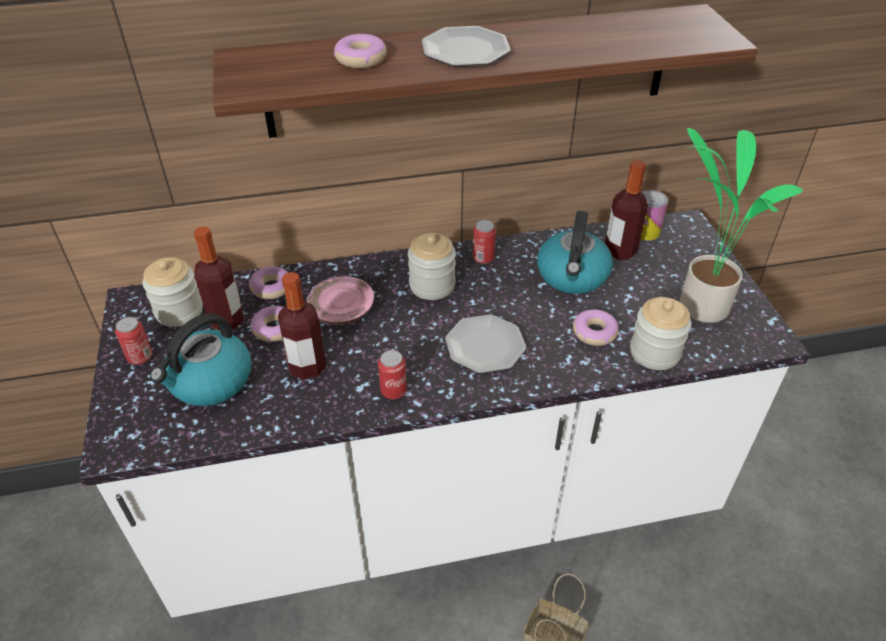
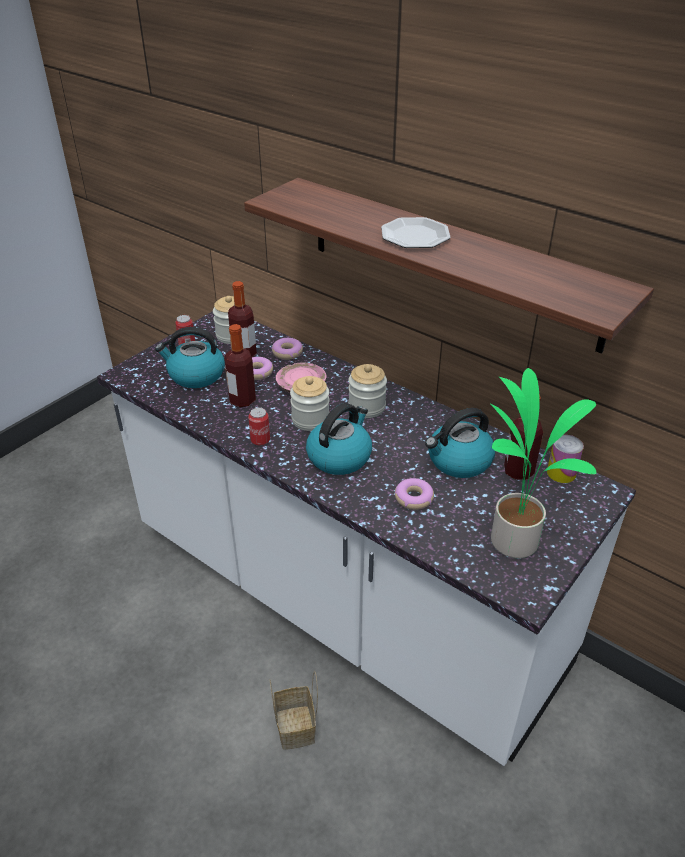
camera: 50 degrees right, 5 degrees down
donut [334,34,387,68] -> none
plate [445,315,526,373] -> kettle [306,403,372,475]
can [473,220,496,264] -> none
jar [630,297,691,370] -> jar moved to [290,376,330,431]

